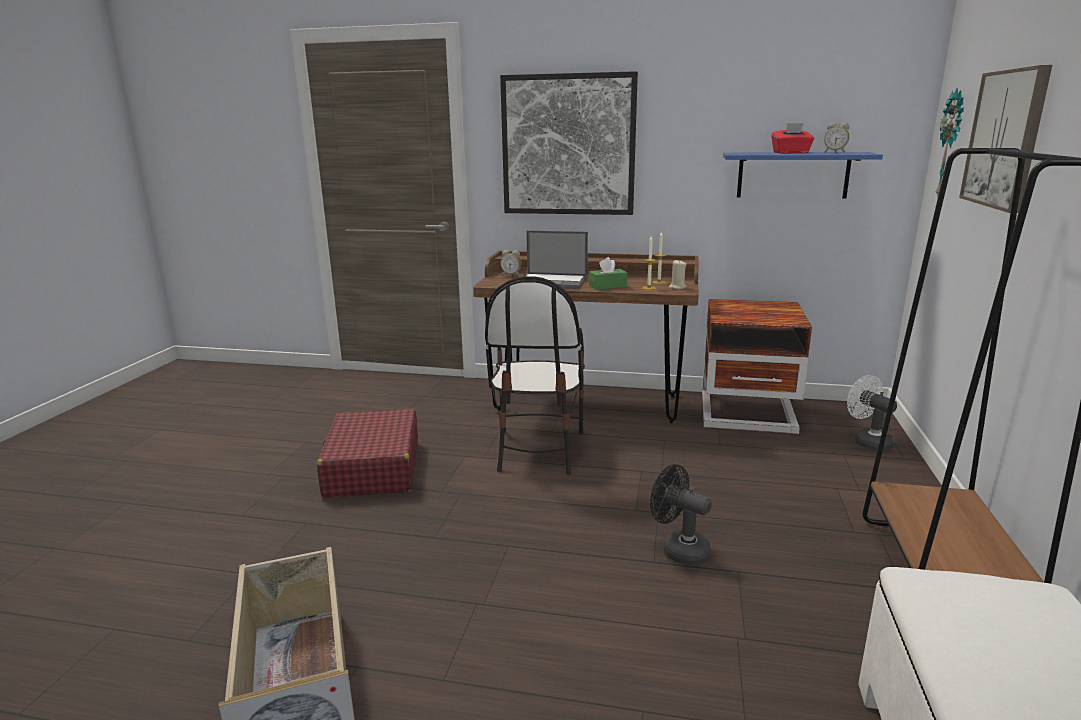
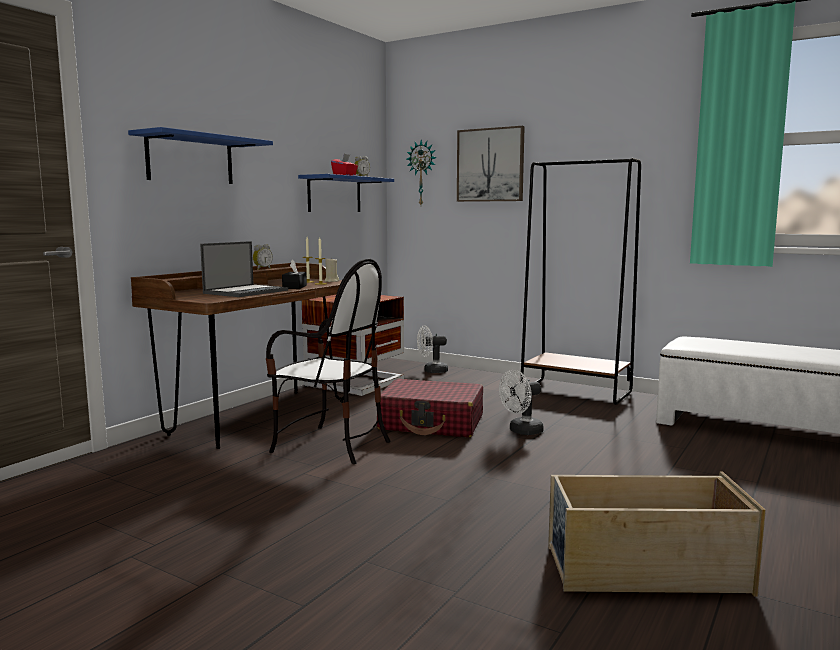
camera: 70 degrees left, 10 degrees down
red suitcase [317,409,418,498] -> red suitcase moved to [377,378,483,438]
picture [500,71,638,215] -> blue shelf [128,127,273,184]
alarm clock [501,250,522,277] -> alarm clock moved to [253,244,273,270]
green tissue box [589,257,628,290] -> black tissue box [282,260,307,289]
black fan [650,464,712,566] -> white fan [499,370,544,435]

